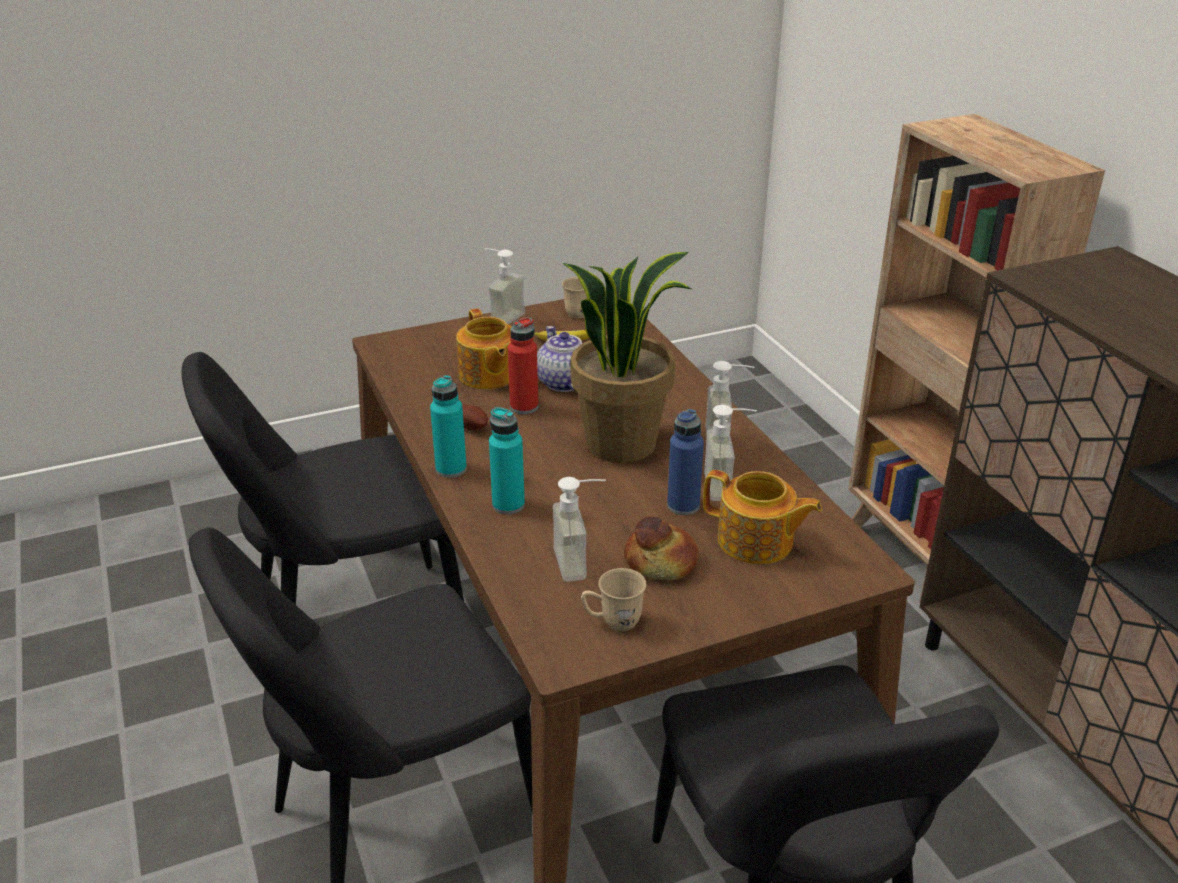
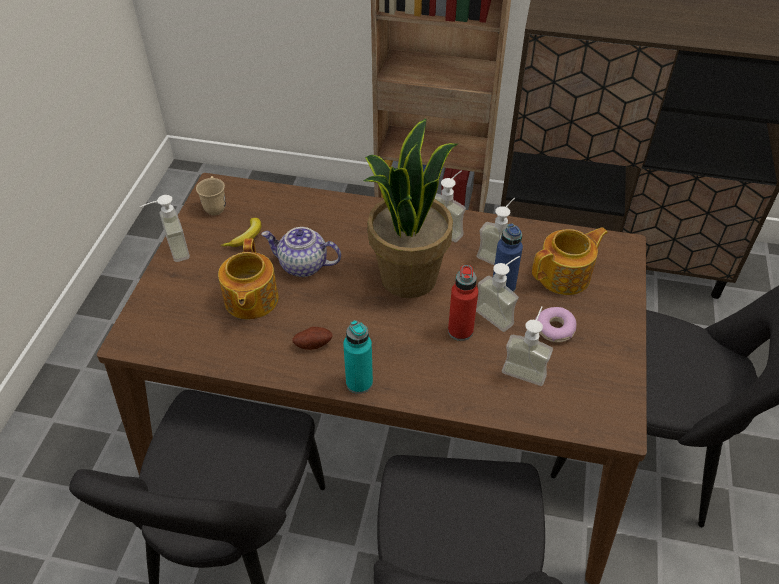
camera: 55 degrees left, 15 degrees up
teapot [456,308,512,390] -> teapot turned 75 degrees clockwise [218,238,279,320]
turquoise bottle [489,407,525,514] -> none
red bottle [507,317,538,414] -> red bottle moved to [448,265,478,341]
beige mug [581,568,646,631] -> none
bread [624,516,699,580] -> donut [535,307,576,343]
none -> soap dispenser [476,256,520,332]

